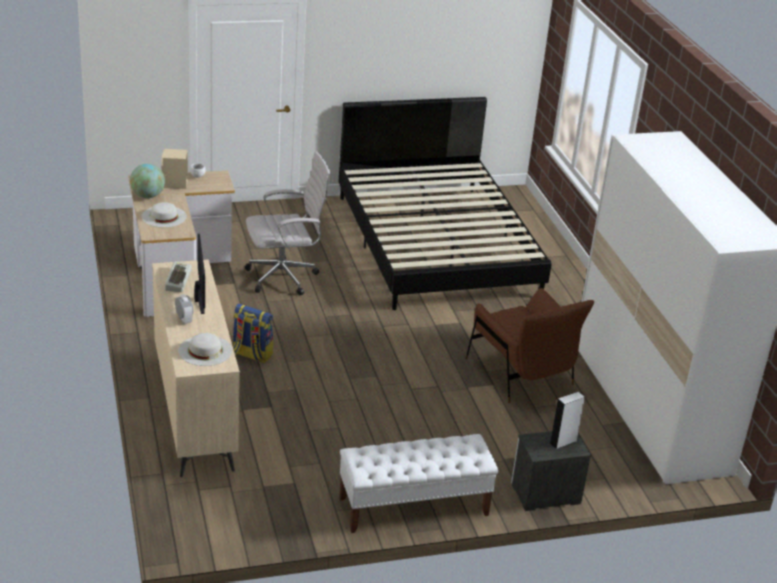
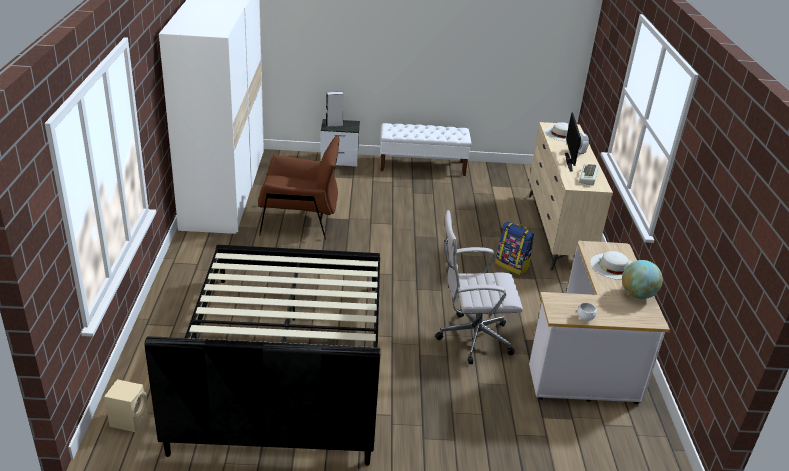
camera: 165 degrees left, 0 degrees up
beige speaker [161,149,188,189] -> beige speaker moved to [104,379,147,432]
brown armchair [466,288,594,403] -> brown armchair turned 105 degrees clockwise [258,136,340,240]

